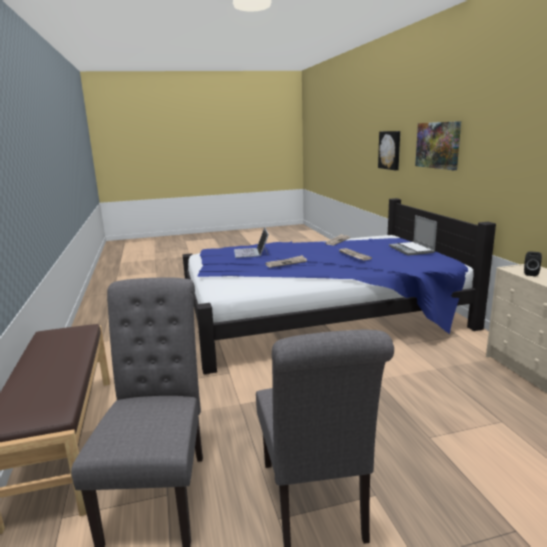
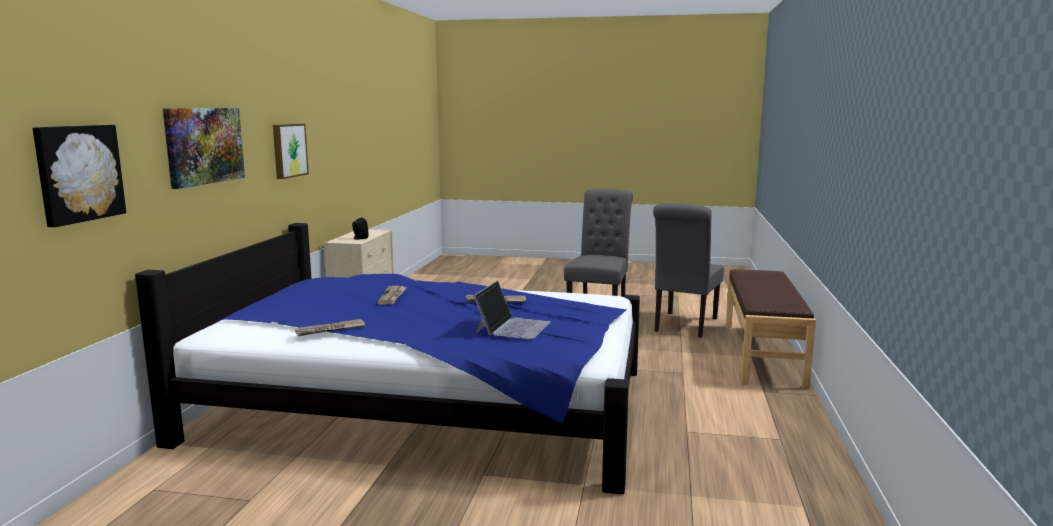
camera: 155 degrees left, 5 degrees down
laptop [389,215,437,256] -> none
none -> picture [273,124,309,179]

